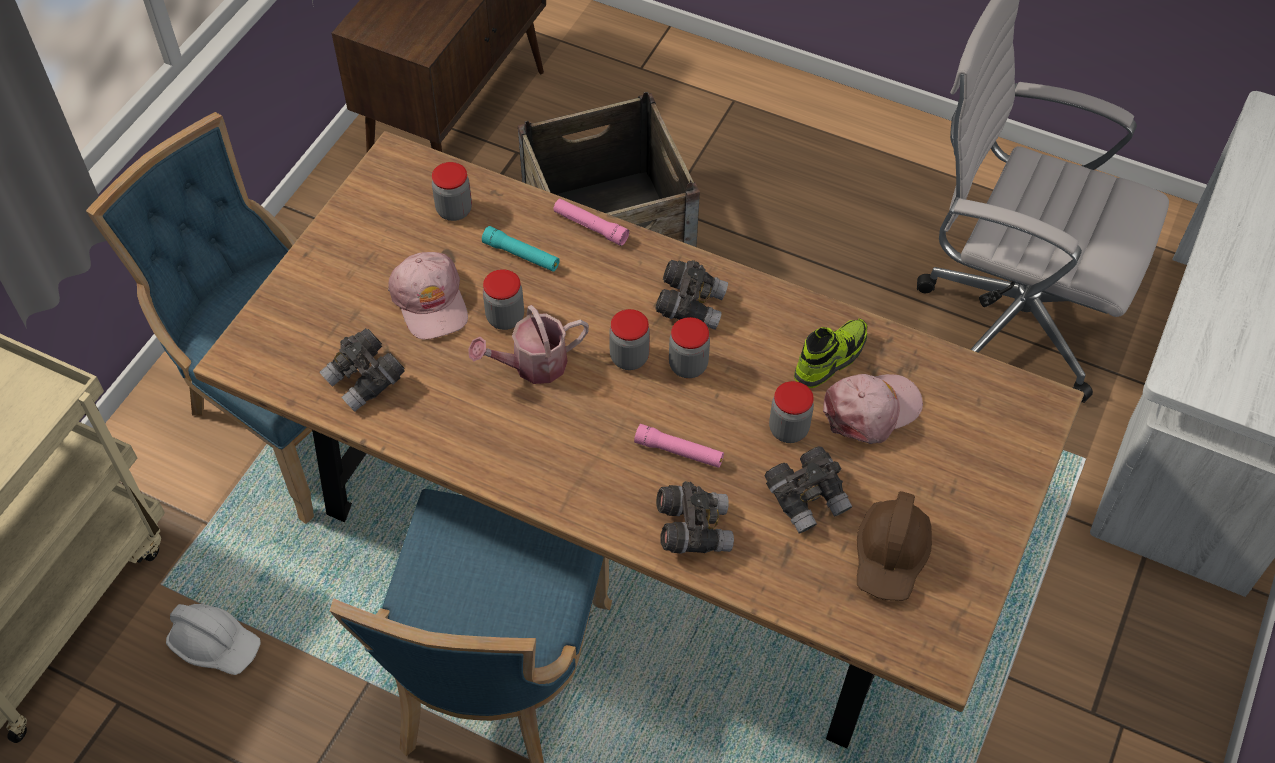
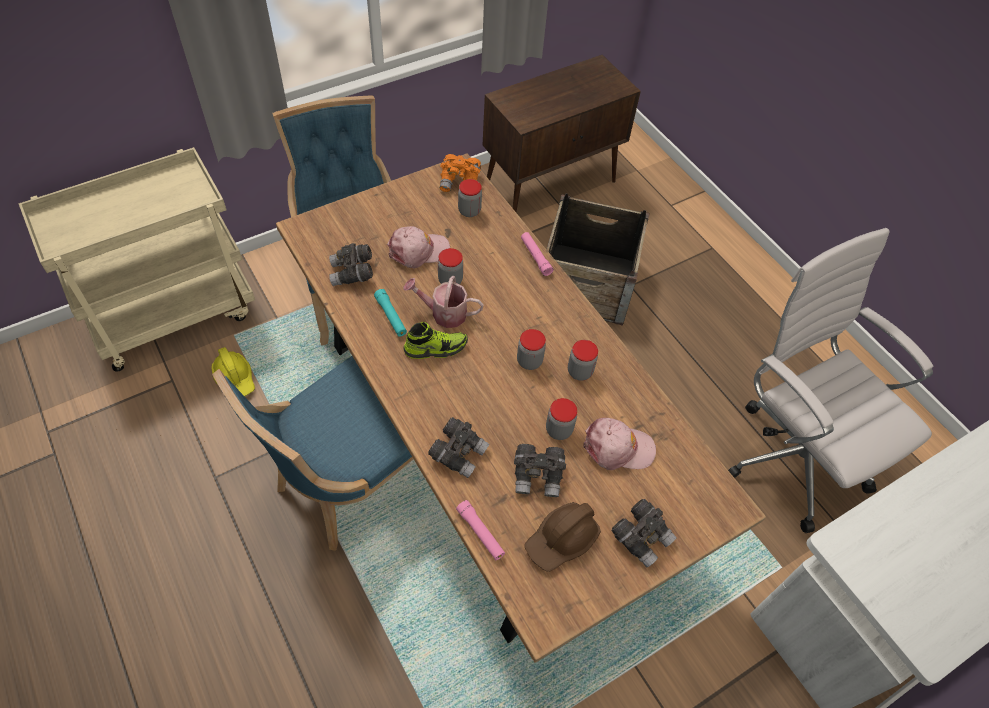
camera: 30 degrees right, 0 degrees up
white hard hat [166,604,261,675] -> yellow hard hat [211,347,255,396]
pink cap [388,252,468,340] -> pink cap turned 120 degrees counterclockwise [387,226,450,268]
turquoise flashlight [482,226,560,272] -> turquoise flashlight moved to [374,289,407,337]
jar [609,309,650,370] -> jar moved to [568,340,598,381]
pink flashlight [634,424,724,468] -> pink flashlight moved to [456,500,505,560]
grey binoculars [656,260,728,330] -> grey binoculars moved to [612,499,677,567]
shoe [794,319,868,388] -> shoe moved to [404,322,468,359]
none -> orange binoculars [440,154,481,192]

